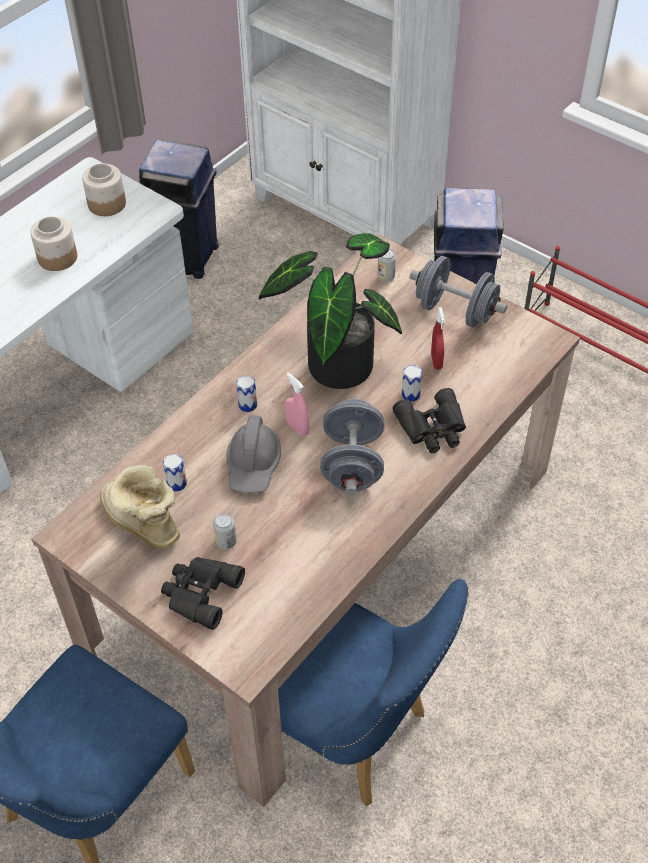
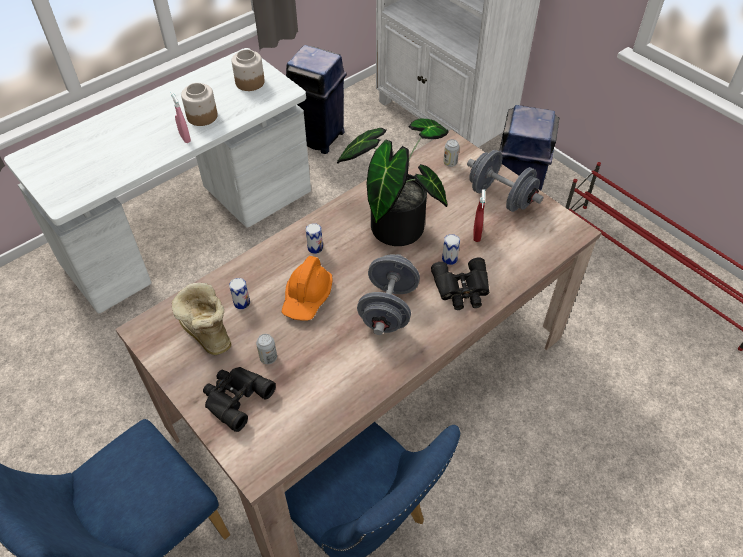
camera: 10 degrees right, 0 degrees up
grey hard hat [226,415,281,493] -> orange hard hat [282,256,333,321]
pink spray bottle [285,372,310,436] -> pink spray bottle moved to [171,92,191,143]

